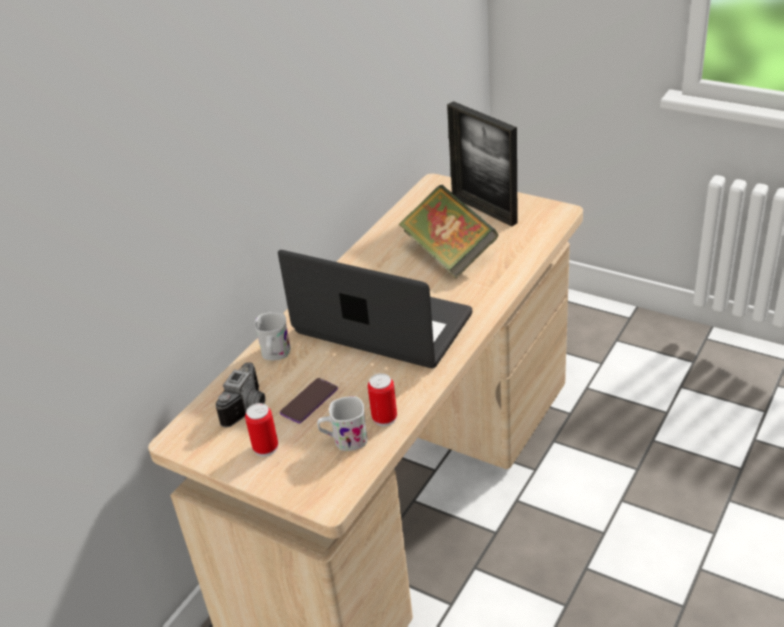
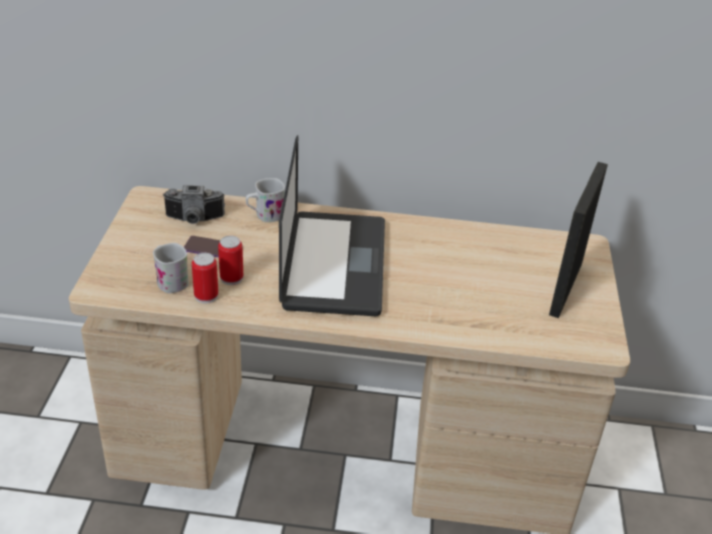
camera: 60 degrees right, 0 degrees up
can [245,403,278,457] -> can moved to [218,236,243,285]
book [398,185,499,278] -> none

